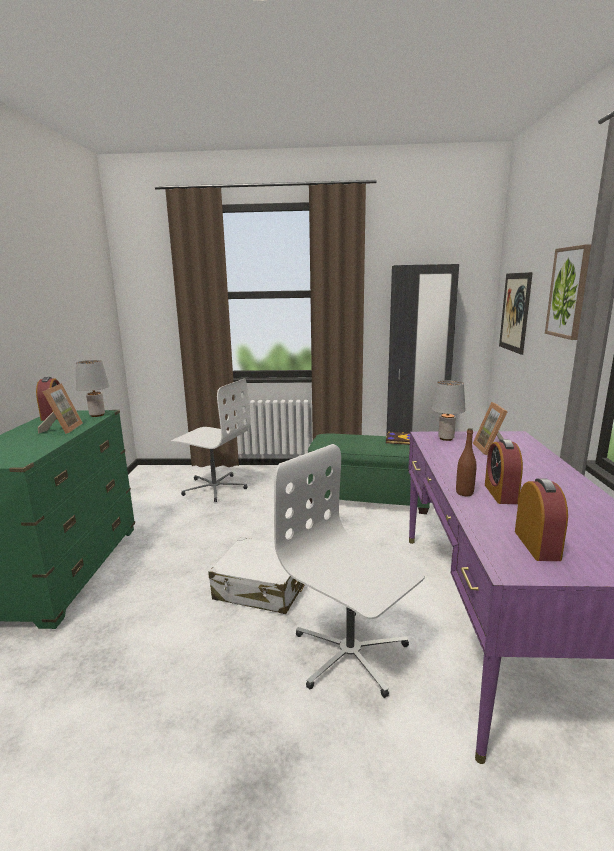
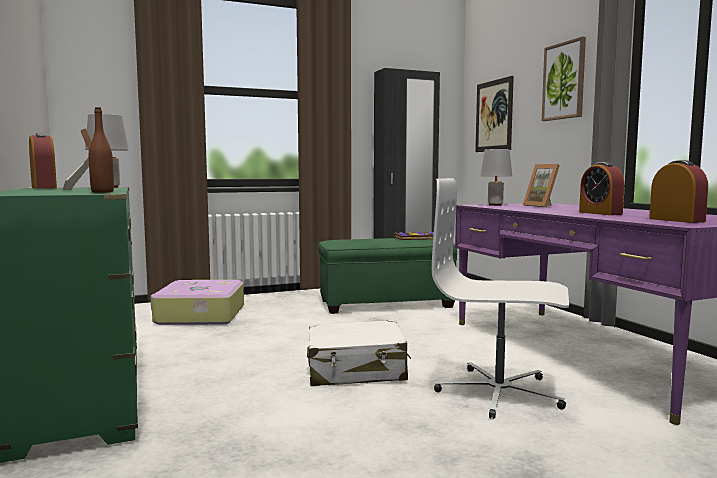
camera: 25 degrees left, 10 degrees down
white office chair [171,378,251,502] -> suitcase [151,280,244,325]
brown bottle [456,428,476,496] -> brown bottle moved to [89,107,114,193]

